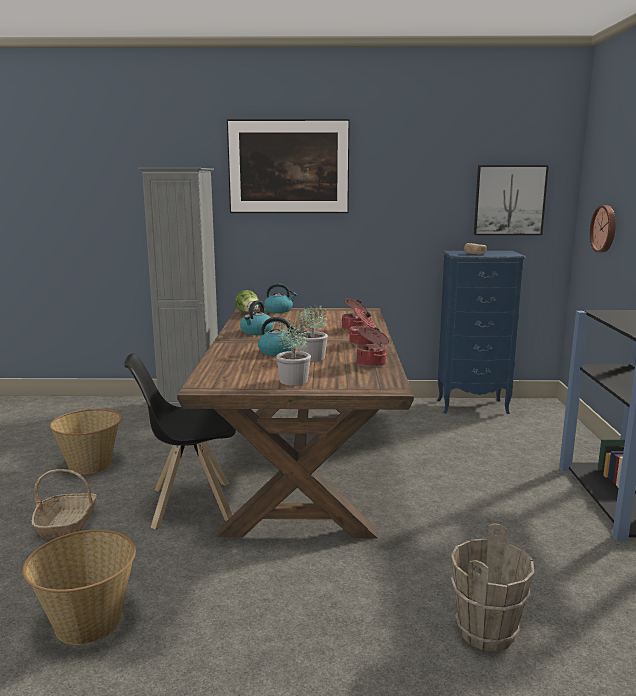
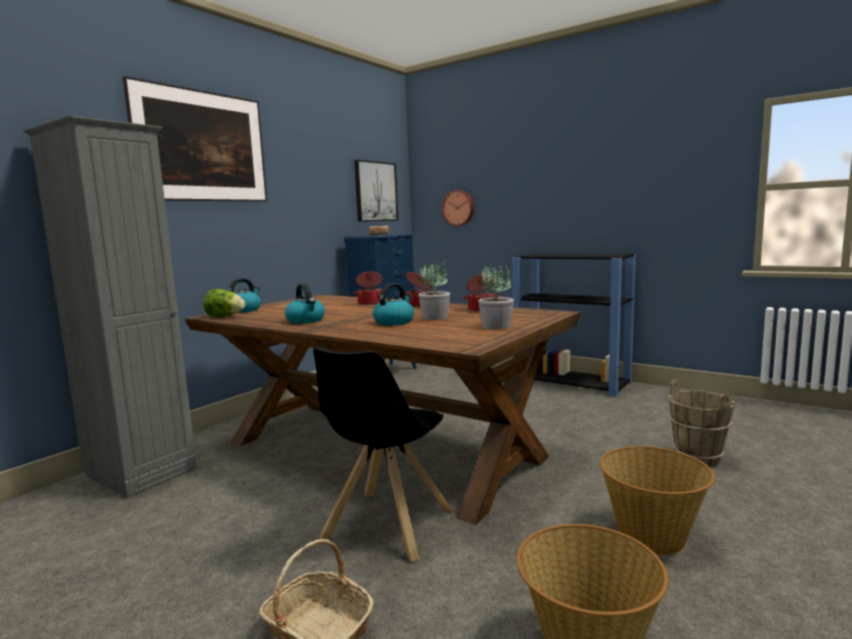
camera: 55 degrees left, 5 degrees down
basket [50,409,122,474] -> basket moved to [600,446,715,555]

